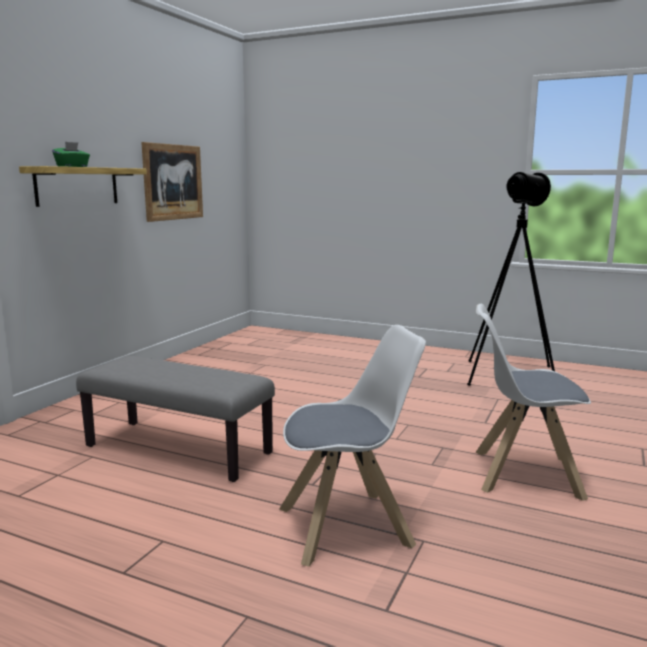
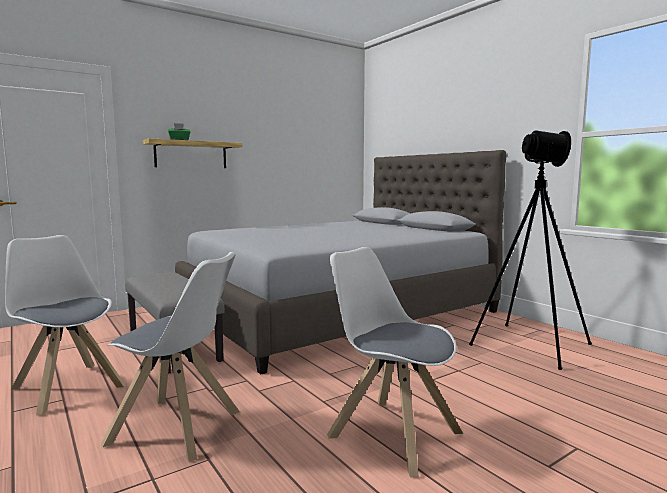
camera: 30 degrees right, 5 degrees down
picture [141,142,203,222] -> none
none -> chair [5,235,125,415]
none -> grey bed [175,150,506,375]

